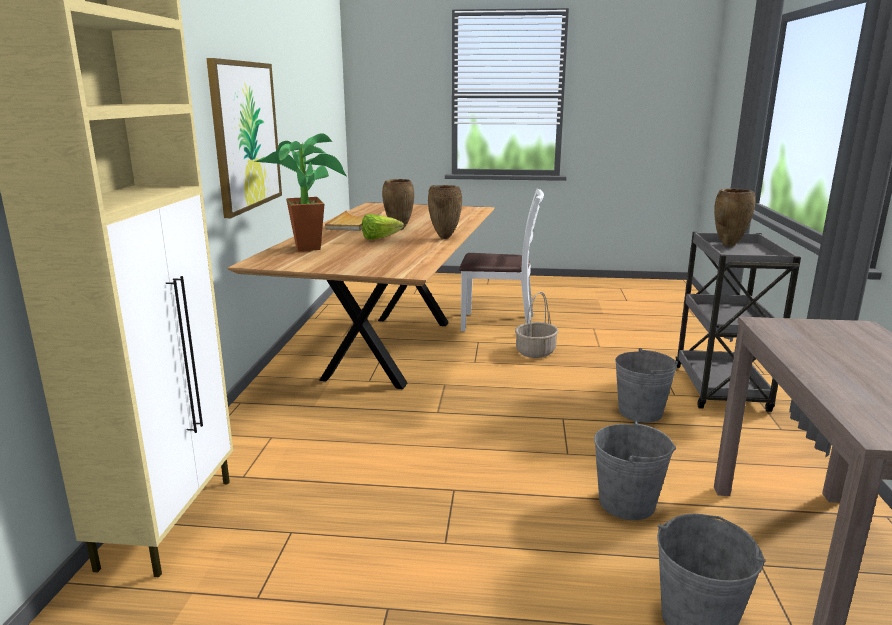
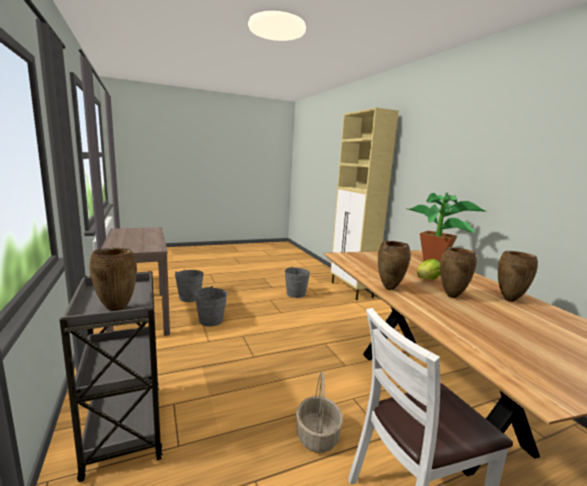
camera: 150 degrees right, 5 degrees down
picture [206,58,282,218] -> none
beige tray [325,210,382,231] -> brown vase [498,251,538,302]
grey bucket [615,348,678,422] -> grey bucket moved to [285,266,310,298]

